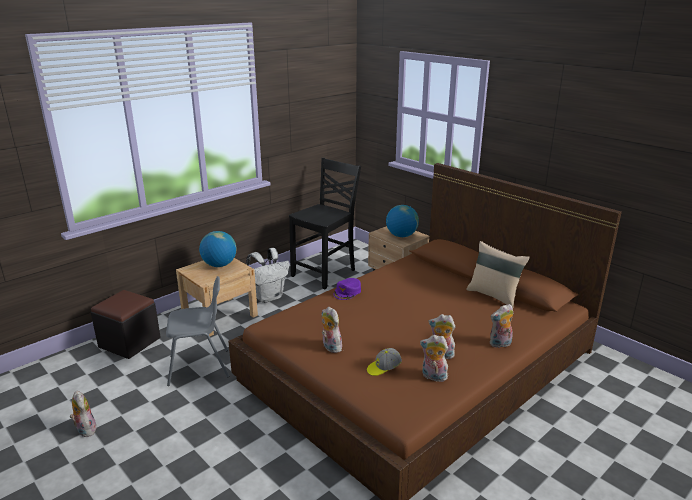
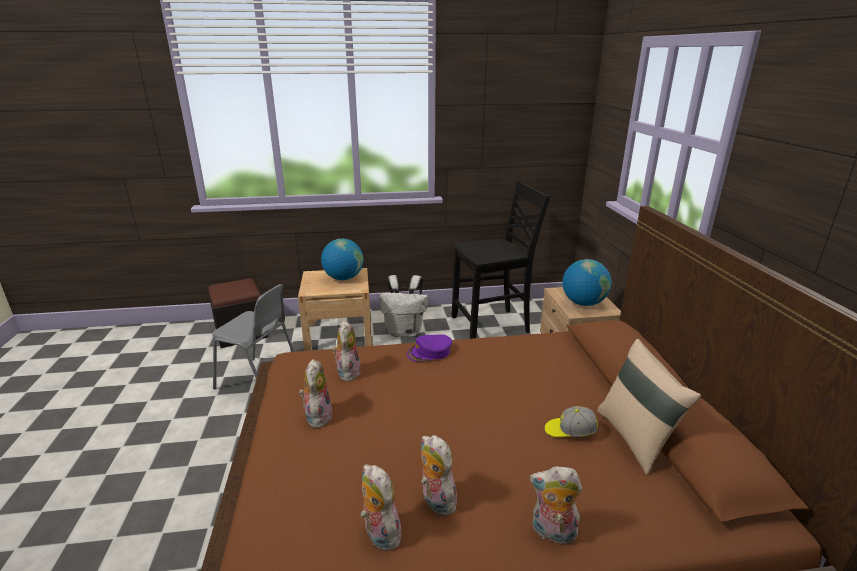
camera: 35 degrees right, 0 degrees up
plush toy [70,391,97,437] -> plush toy moved to [332,320,361,382]
cap [367,348,402,376] -> cap moved to [545,406,598,437]

